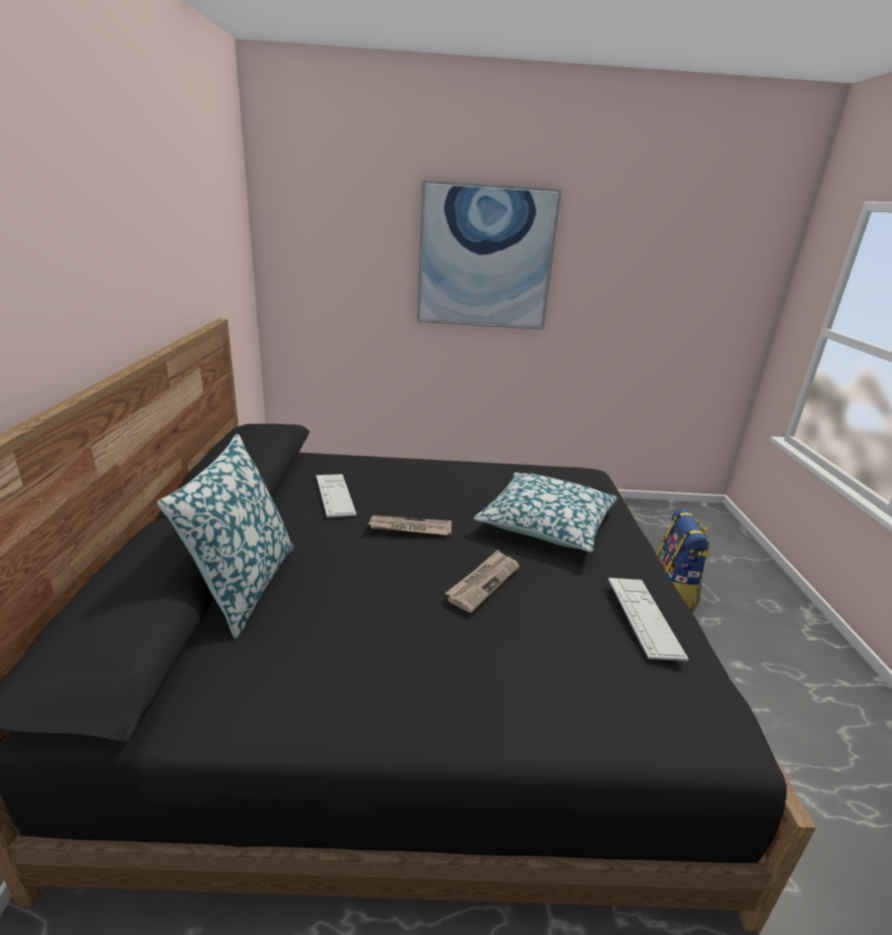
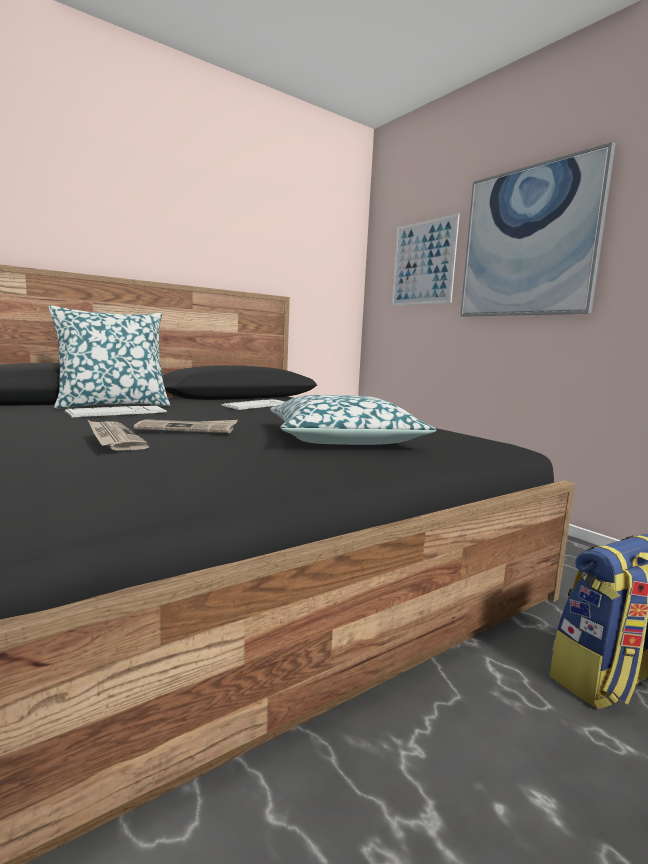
camera: 55 degrees right, 15 degrees down
newspaper [368,515,452,535] -> newspaper moved to [88,420,150,451]
keyboard [608,578,689,661] -> keyboard moved to [65,406,167,417]
none -> picture [392,213,460,306]

